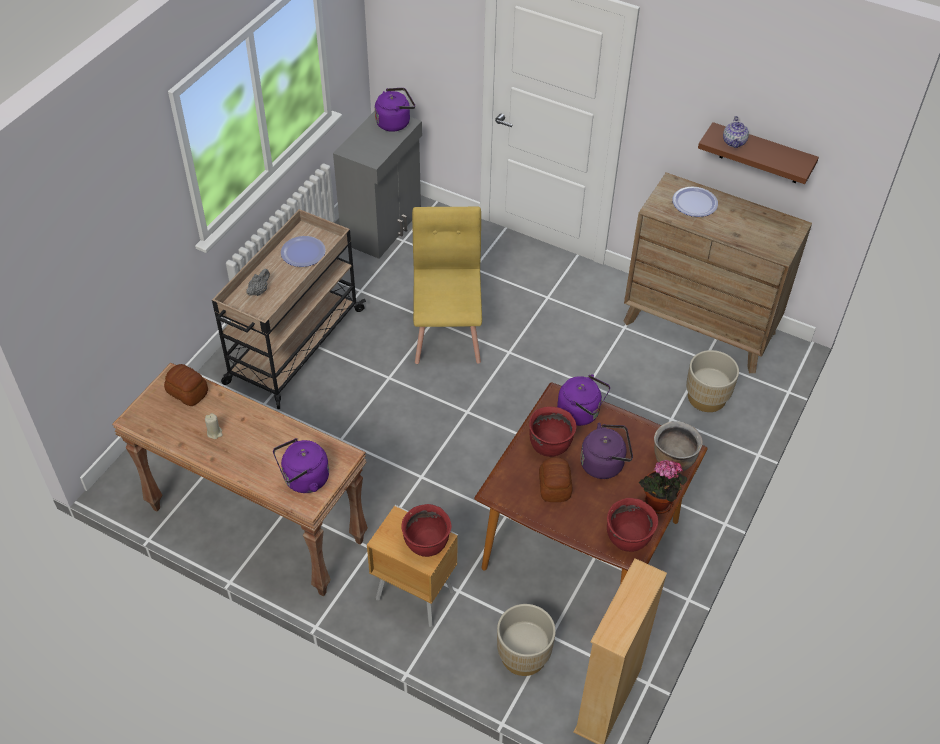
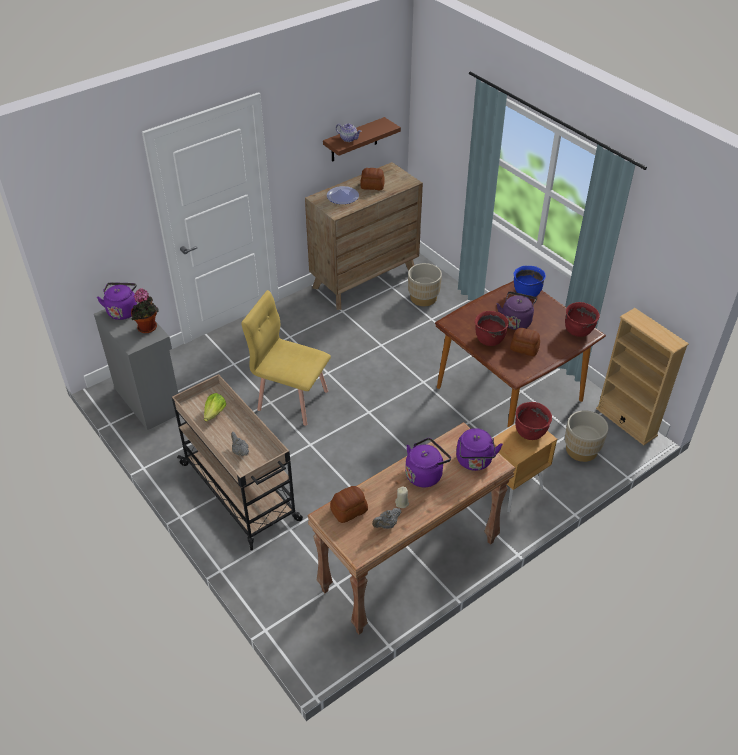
camera: 65 degrees left, 5 degrees down
plate [281,236,326,267] -> lettuce [204,393,226,421]
purple kettle [557,374,610,426] -> purple kettle moved to [405,438,451,487]
potted plant [639,460,687,514] -> potted plant moved to [131,288,158,333]
brown cooking pot [654,421,703,472] -> blue cooking pot [514,266,546,297]
none -> bread [360,168,385,190]
none -> grey teapot [372,508,401,529]

